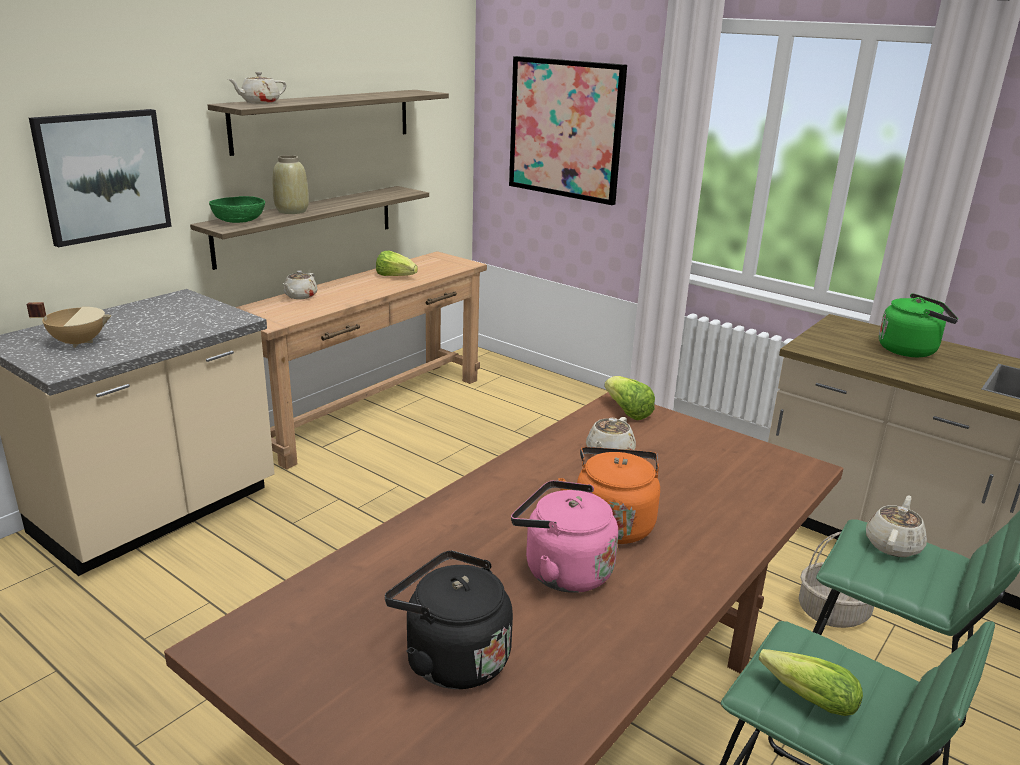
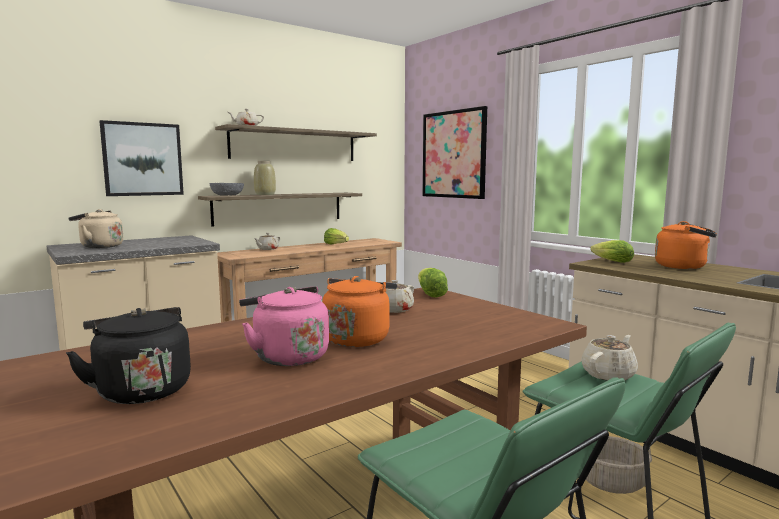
camera: 15 degrees right, 15 degrees down
beige cooking pot [26,302,112,348] -> beige kettle [68,209,123,248]
green bowl [209,196,265,223] -> grey bowl [210,183,244,196]
lettuce [759,649,863,716] -> lettuce moved to [590,240,634,263]
green kettle [879,293,958,357] -> orange kettle [655,221,717,269]

